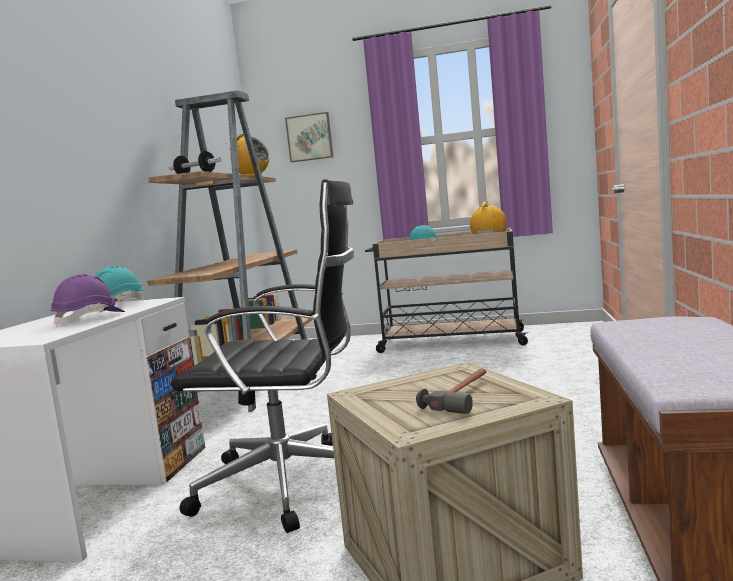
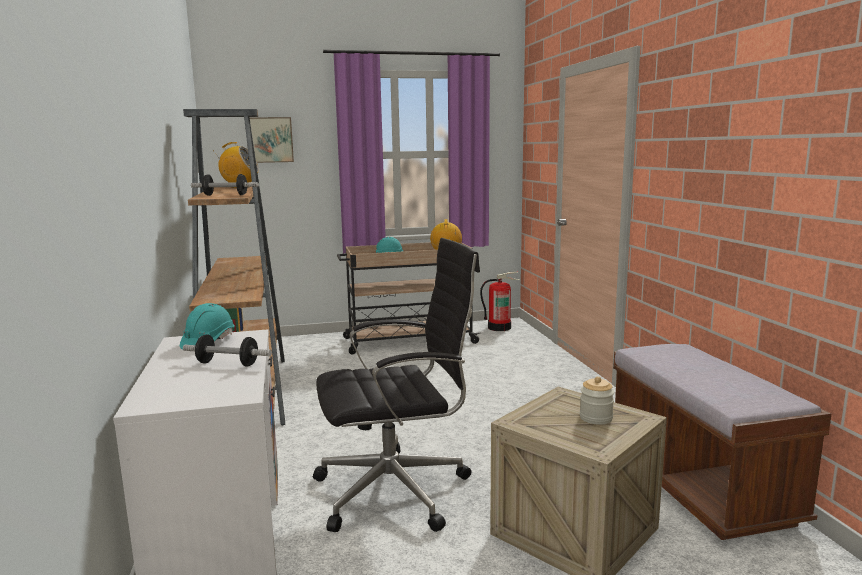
camera: 25 degrees left, 5 degrees up
purple hard hat [51,274,125,327] -> dumbbell [183,334,272,367]
hammer [416,369,486,414] -> jar [580,376,614,425]
none -> fire extinguisher [480,271,520,331]

